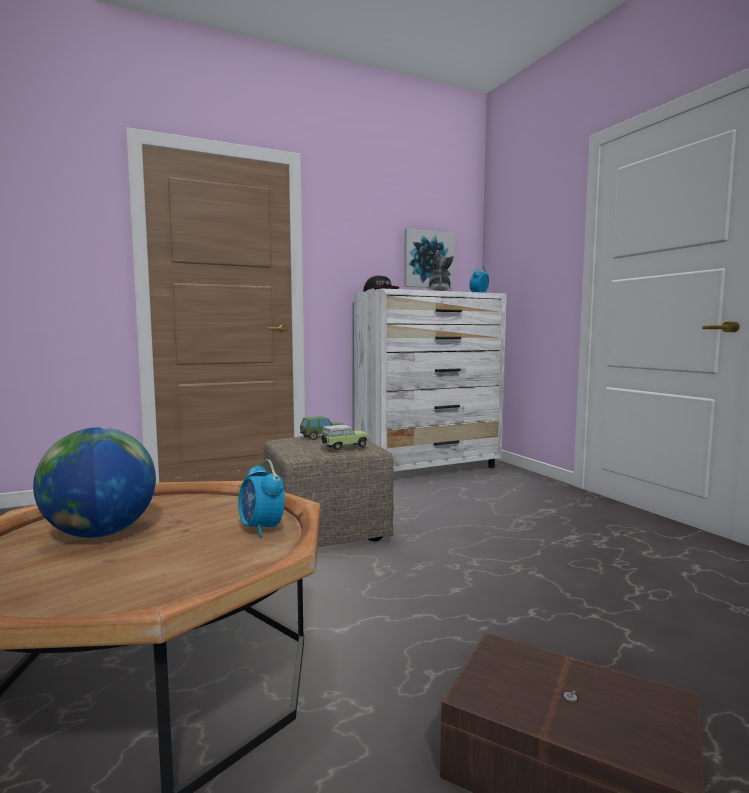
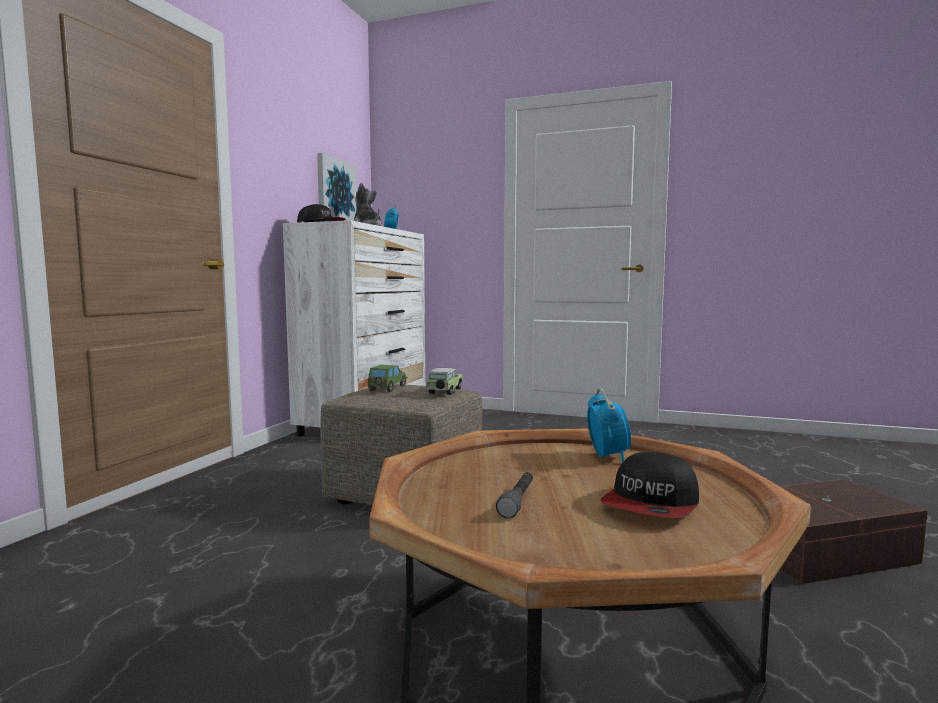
camera: 45 degrees left, 0 degrees up
globe [33,427,156,538] -> grey flashlight [496,472,533,519]
alarm clock [238,459,285,537] -> alarm clock turned 105 degrees counterclockwise [587,388,631,463]
none -> cap [600,452,699,518]

